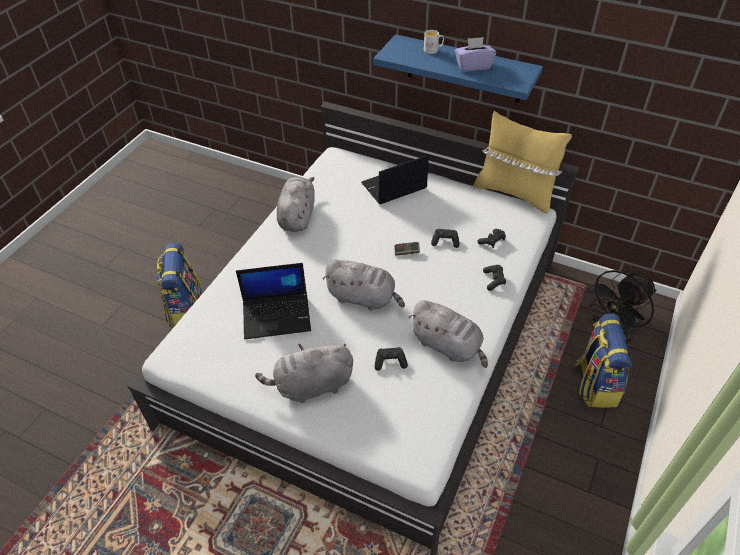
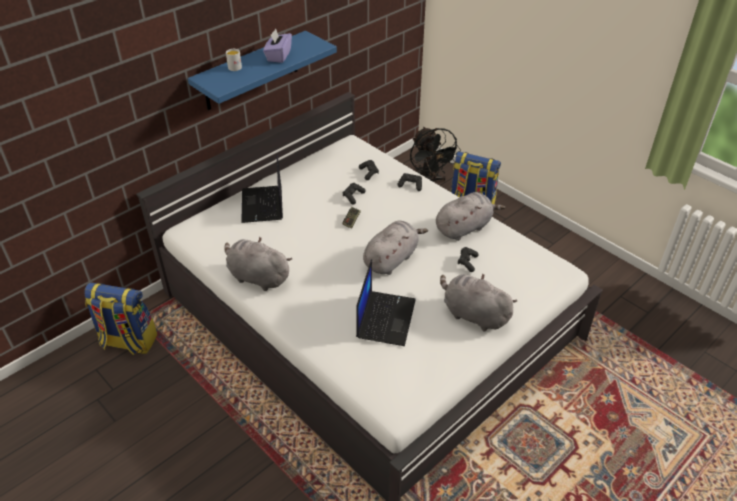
camera: 70 degrees left, 5 degrees down
backpack [157,243,202,329] -> backpack moved to [85,282,157,355]
grey plush toy [255,344,353,403] -> grey plush toy turned 120 degrees clockwise [440,273,517,331]
yellow pillow [473,111,572,214] -> none

